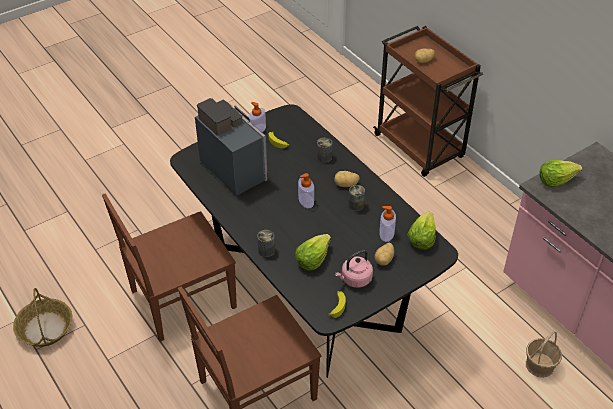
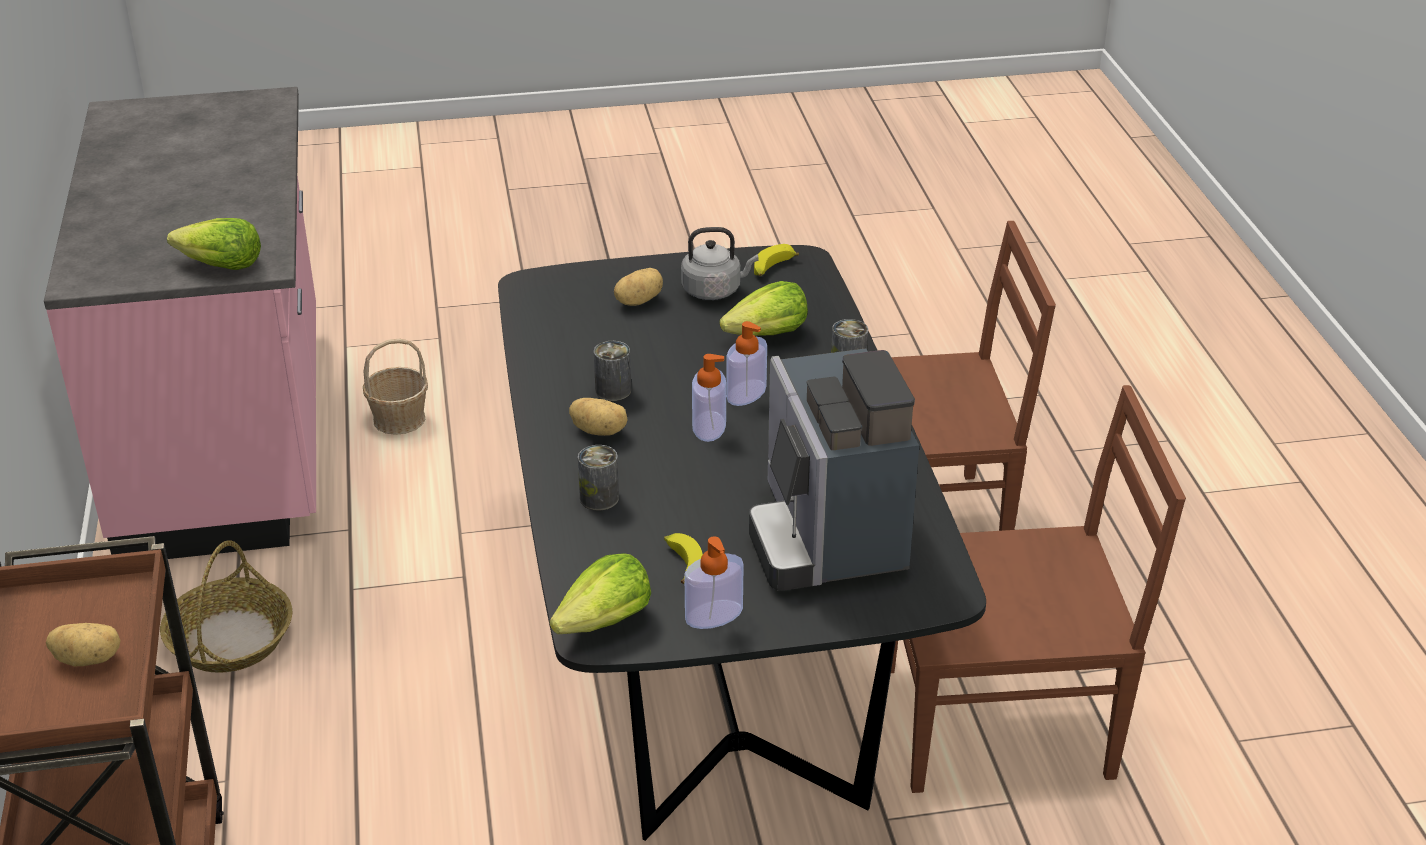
camera: 155 degrees left, 10 degrees down
basket [13,288,72,347] -> basket moved to [160,540,293,673]
pink kettle [335,250,373,288] -> grey kettle [681,227,759,300]
soap dispenser [379,206,396,242] -> soap dispenser moved to [726,321,767,406]
lettuce [407,212,436,250] -> lettuce moved to [550,553,651,634]

